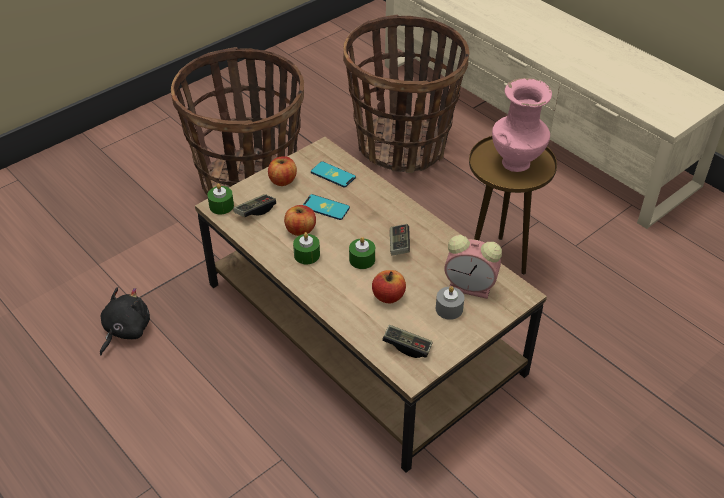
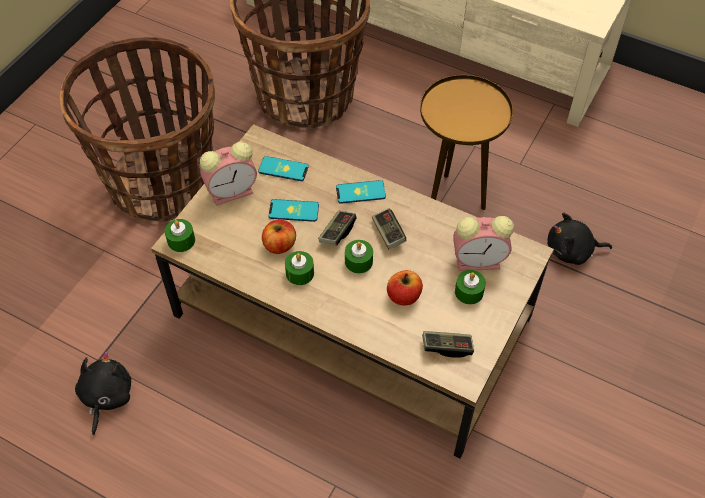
camera: 20 degrees left, 10 degrees up
game controller [233,194,276,217] -> game controller moved to [318,211,357,246]
apple [268,156,297,186] -> alarm clock [200,141,257,206]
grey candle [436,286,464,320] -> green candle [455,270,486,304]
pink vase [492,78,552,172] -> none
none -> phone [336,180,386,204]
none -> black plush toy [547,213,612,265]

